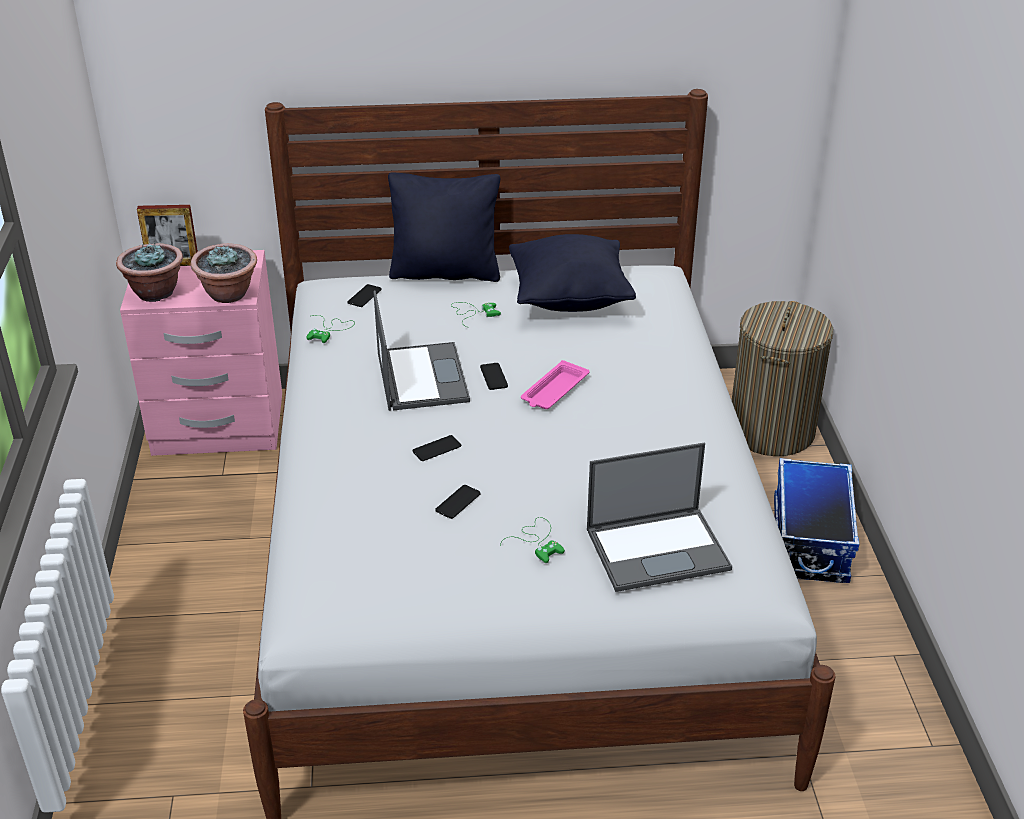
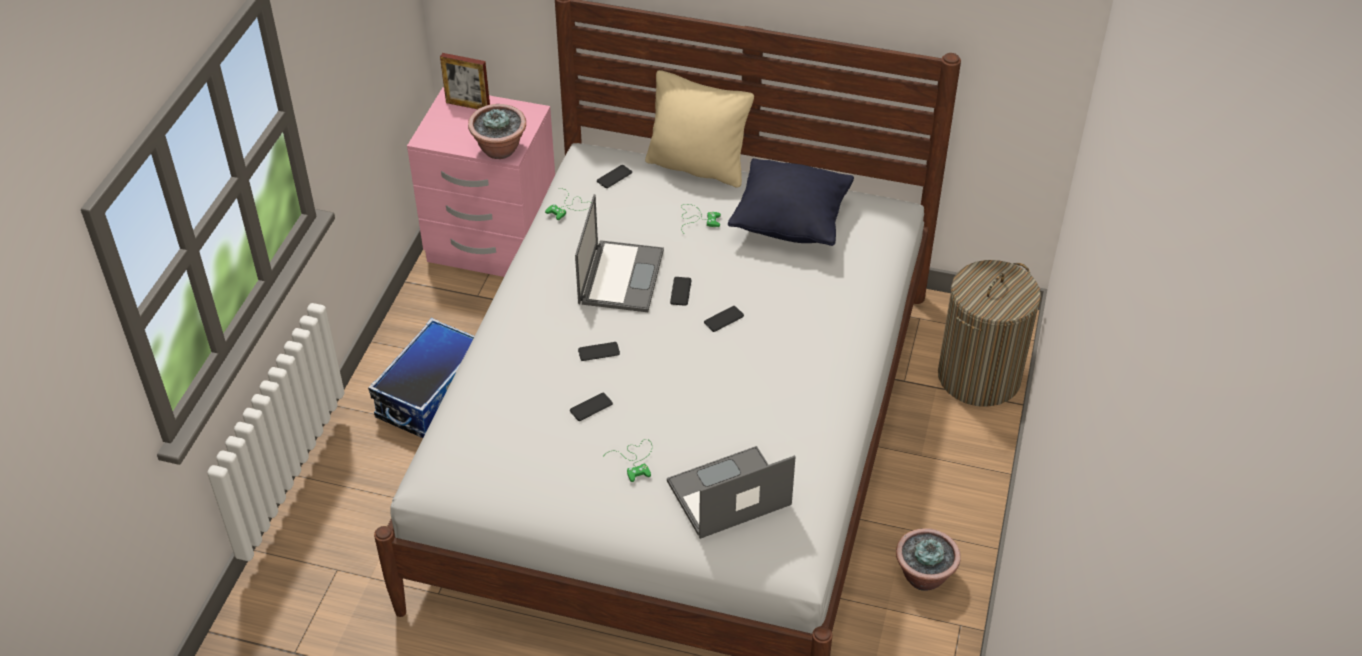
camera: 20 degrees right, 10 degrees up
potted plant [116,243,183,302] -> potted plant moved to [896,528,961,591]
black pillow [388,172,500,282] -> beige pillow [645,70,754,188]
pink tray [521,360,589,409] -> phone [704,306,744,332]
laptop [587,442,732,592] -> laptop turned 150 degrees clockwise [667,446,796,539]
storage box [774,458,859,583] -> storage box moved to [368,318,474,438]

